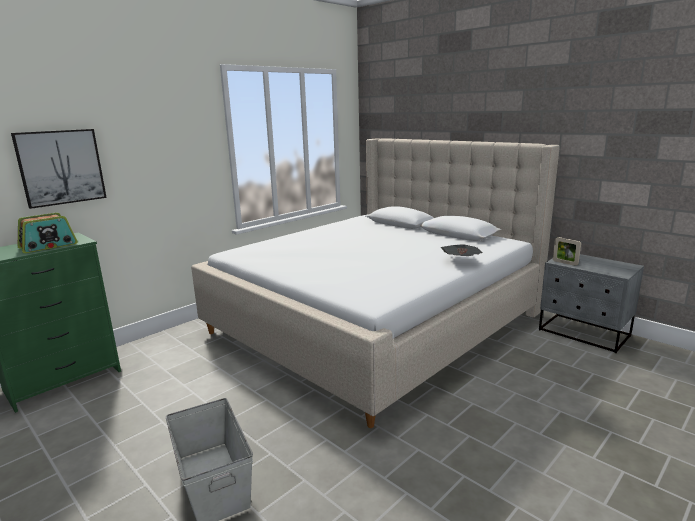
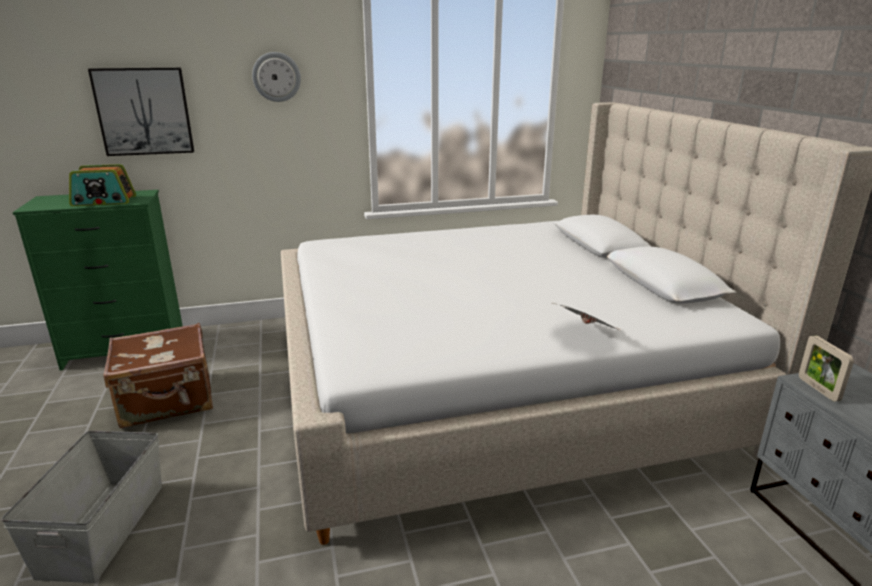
camera: 30 degrees right, 5 degrees up
none -> brown suitcase [103,323,213,428]
none -> wall clock [252,52,301,102]

